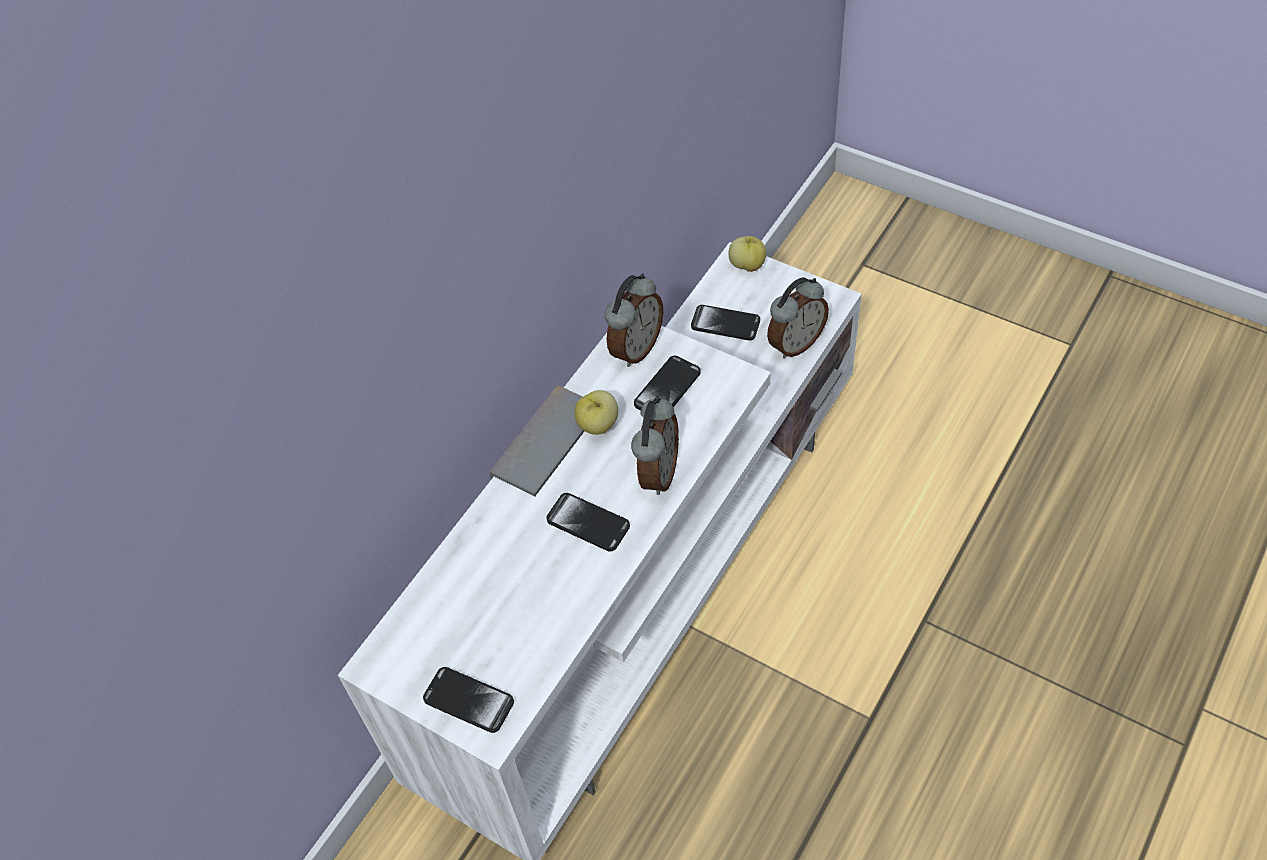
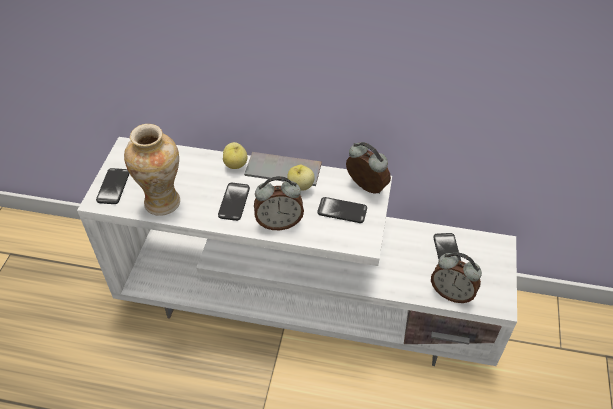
camera: 65 degrees right, 5 degrees down
alarm clock [605,274,663,367] -> alarm clock turned 150 degrees counterclockwise [346,142,391,194]
apple [728,236,766,272] -> apple moved to [223,142,247,169]
none -> vase [124,124,180,216]

